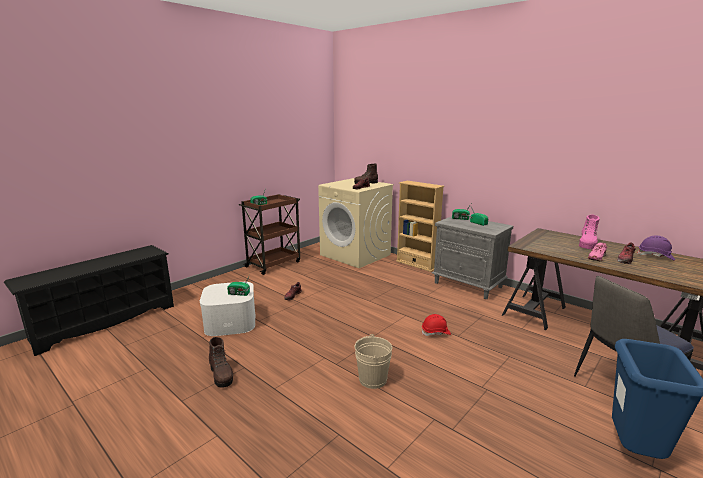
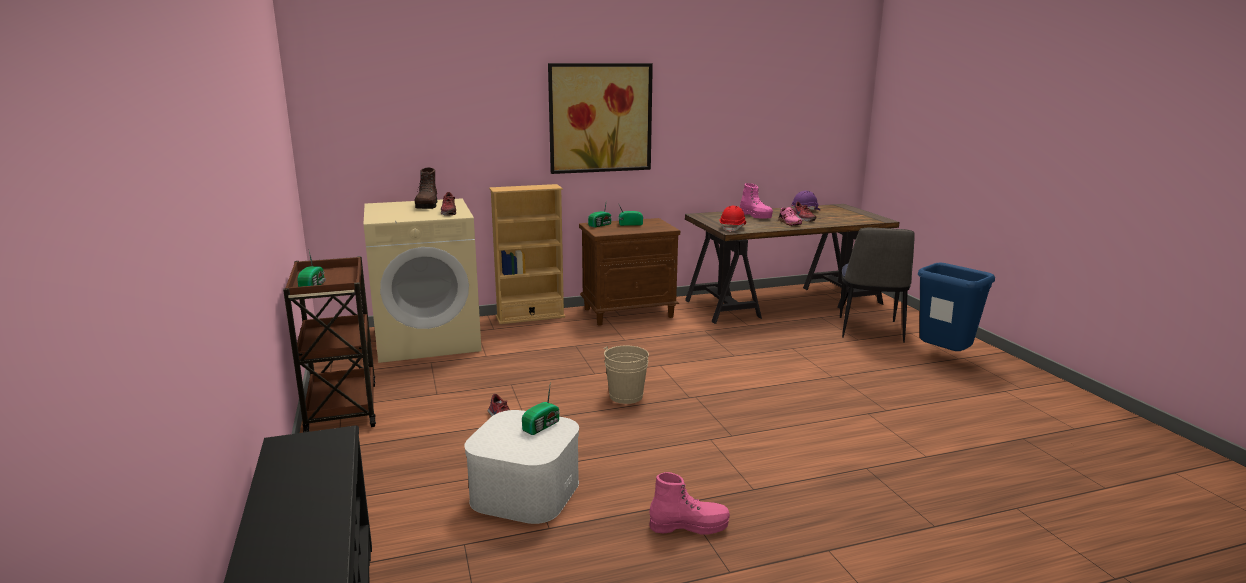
camera: 60 degrees left, 0 degrees up
brown boot [209,337,233,388] -> pink boot [649,472,730,535]
beige bucket [355,334,392,389] -> beige bucket moved to [603,346,649,404]
red hard hat [422,314,451,336] -> red hard hat moved to [719,206,746,232]
grey nightstand [432,216,513,299] -> brown nightstand [579,218,680,326]
none -> picture [548,63,653,174]

